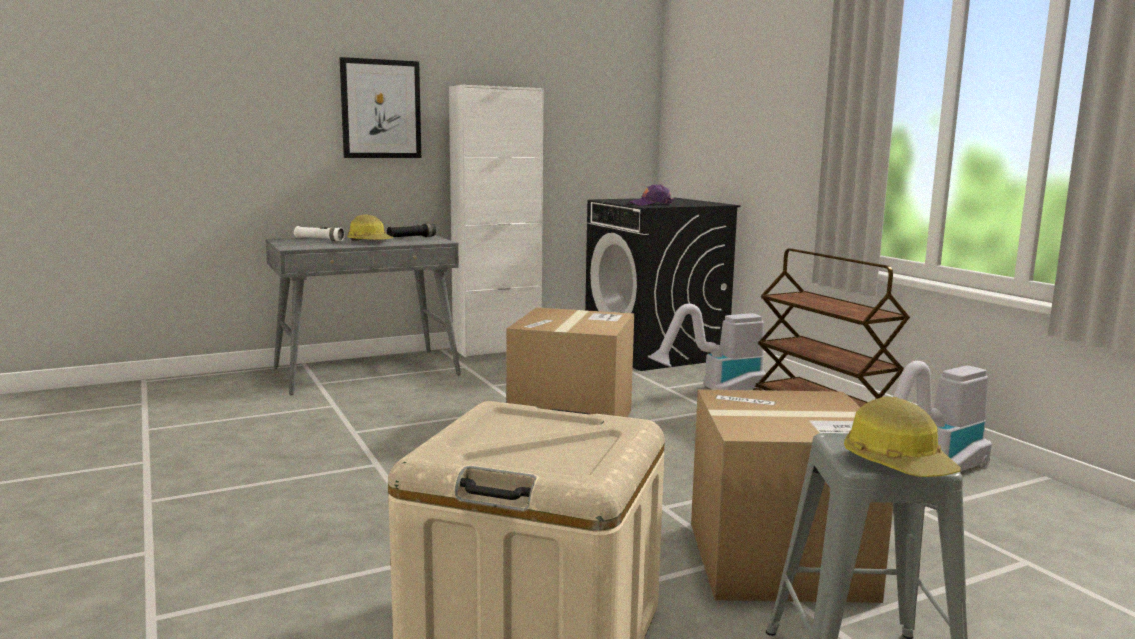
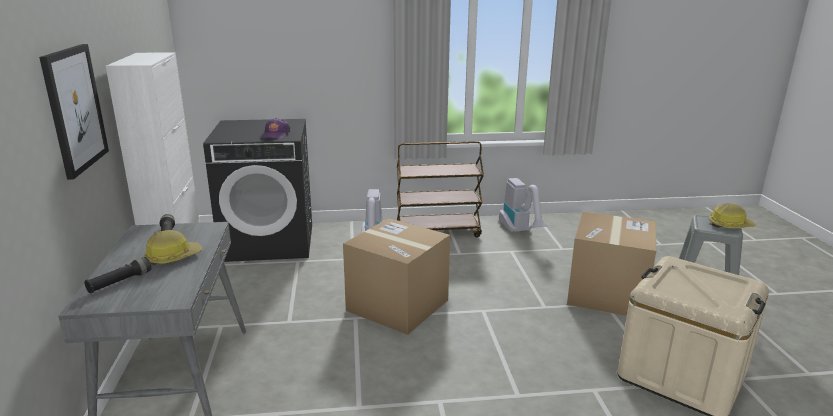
camera: 70 degrees left, 10 degrees up
white flashlight [294,226,345,241] -> black flashlight [84,257,151,294]

